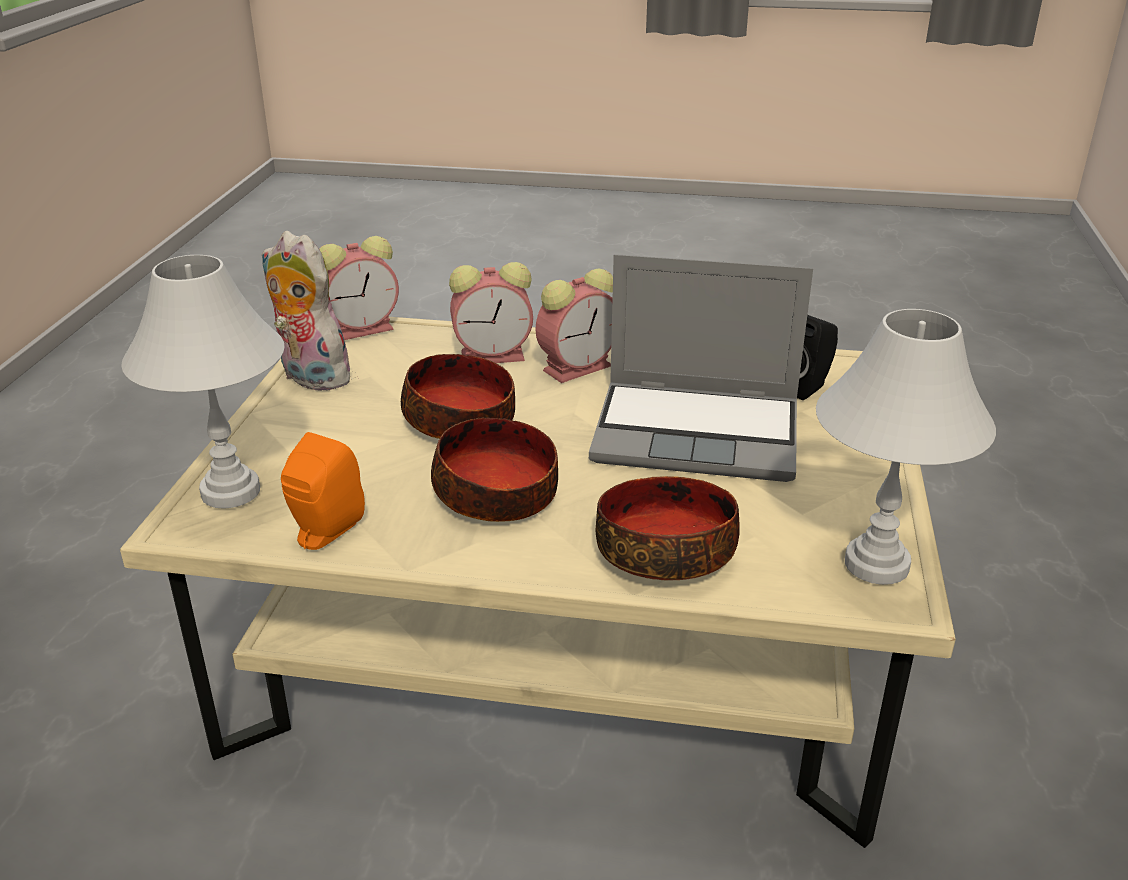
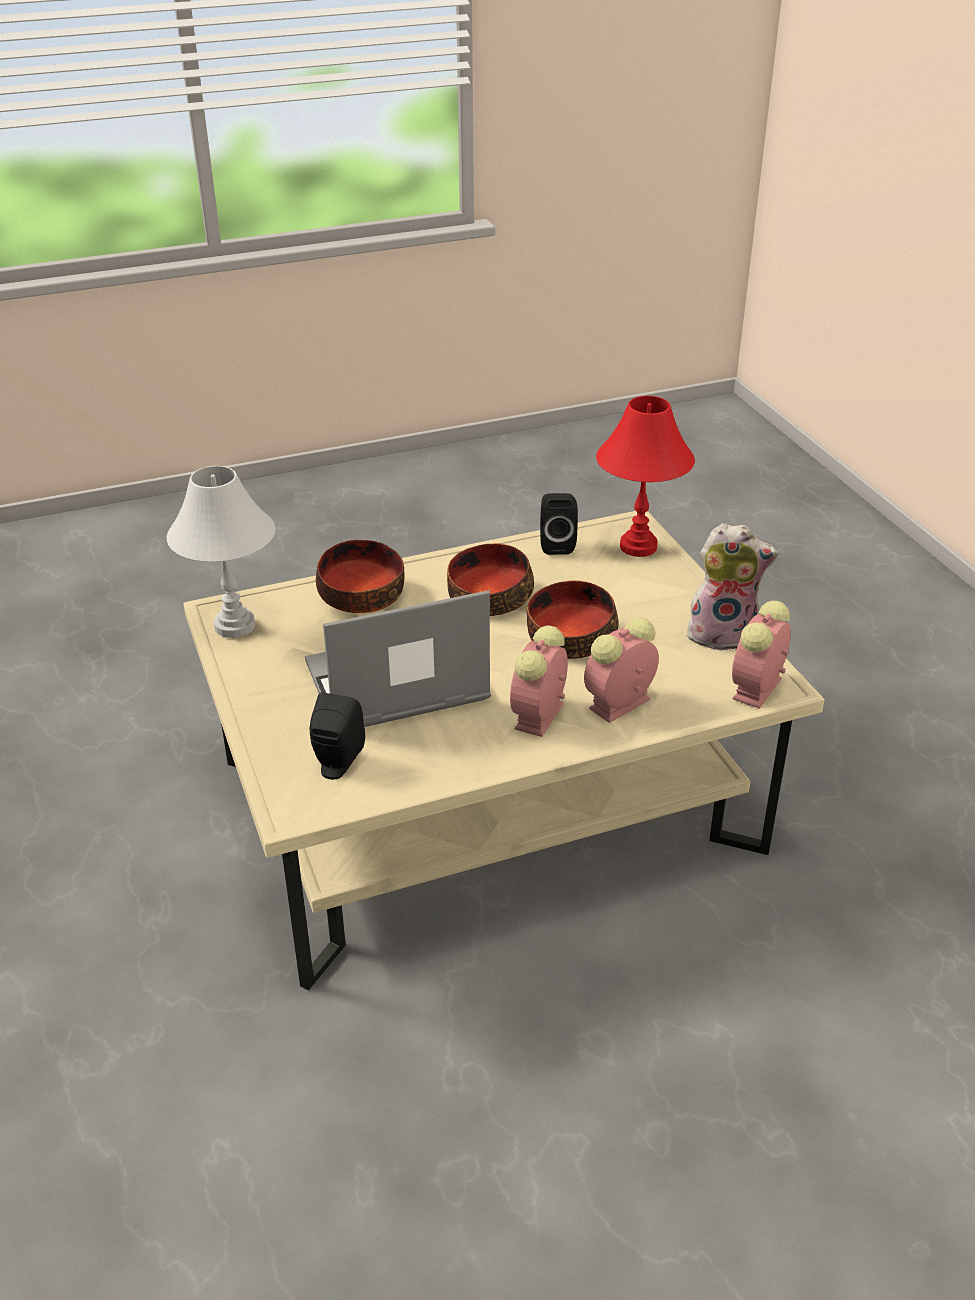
camera: 150 degrees right, 5 degrees up
white table lamp [121,255,285,509] -> red table lamp [596,396,695,557]
orange speaker [281,432,365,550] -> black speaker [540,493,578,555]

